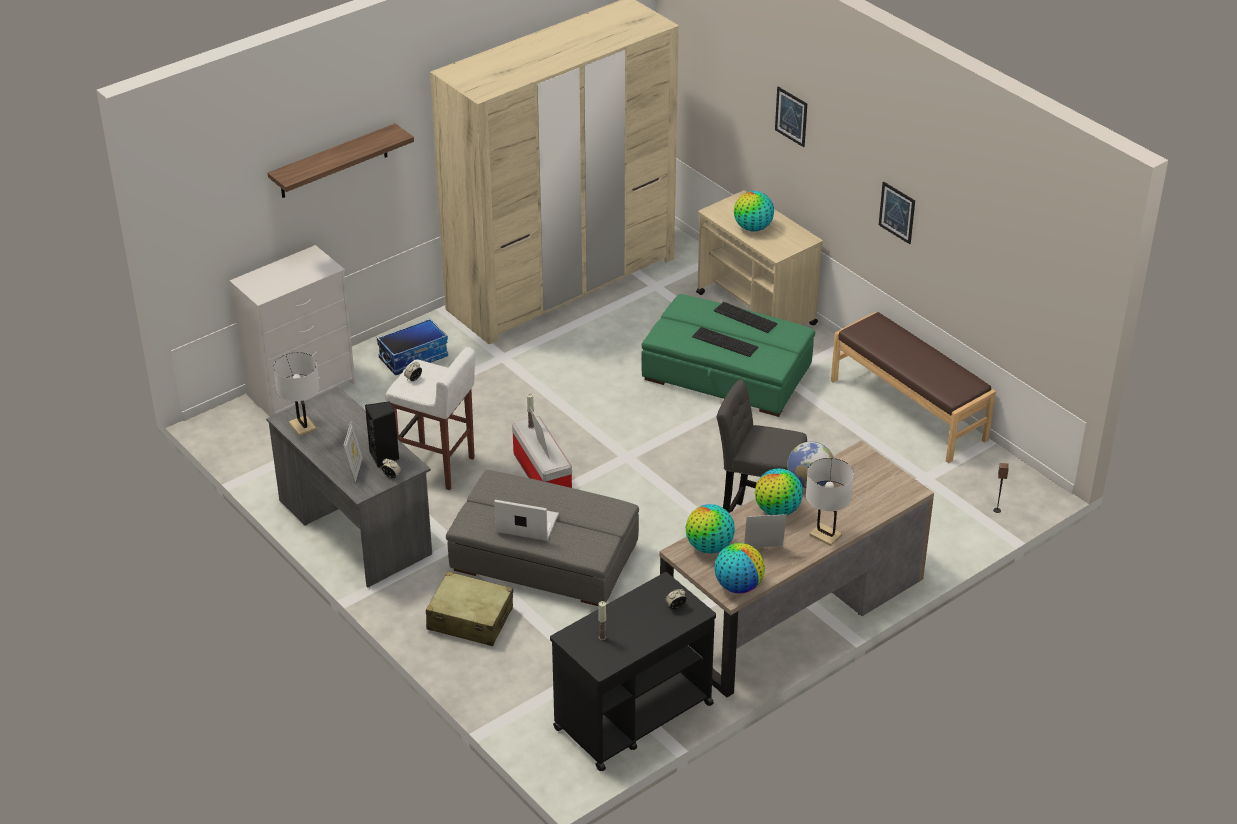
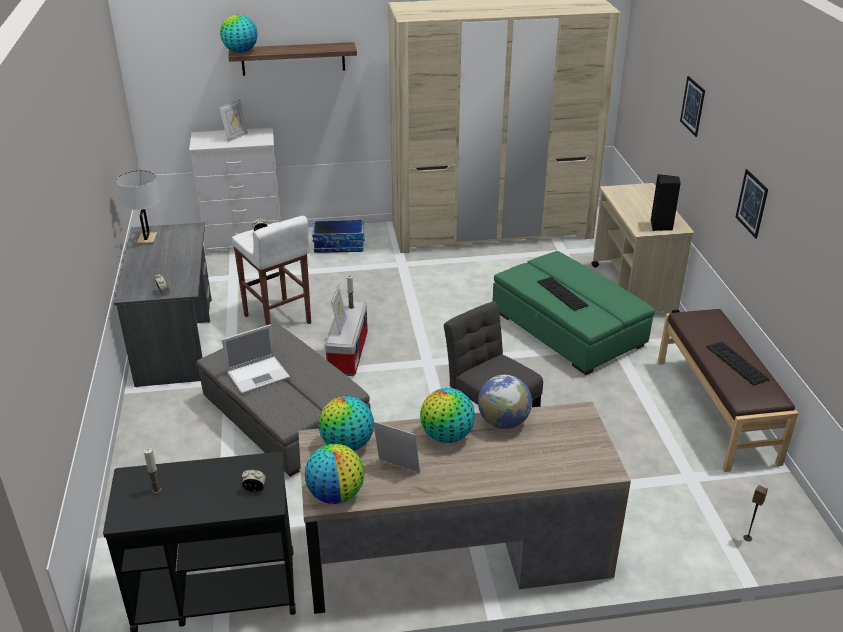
camera: 30 degrees right, 5 degrees down
picture frame [343,422,363,482] -> picture frame moved to [219,99,248,142]
black speaker [365,401,399,467] -> black speaker moved to [651,174,681,231]
beige suitcase [426,571,513,646] -> none
laptop [494,500,559,541] -> laptop turned 105 degrees clockwise [222,325,290,394]
keyboard [714,302,777,333] -> keyboard moved to [706,342,770,386]
globe [734,191,774,232] -> globe moved to [220,14,257,53]
white table lamp [806,458,854,546] -> none

